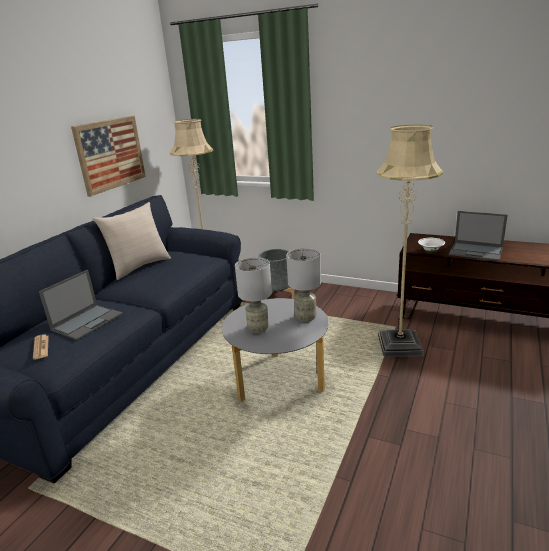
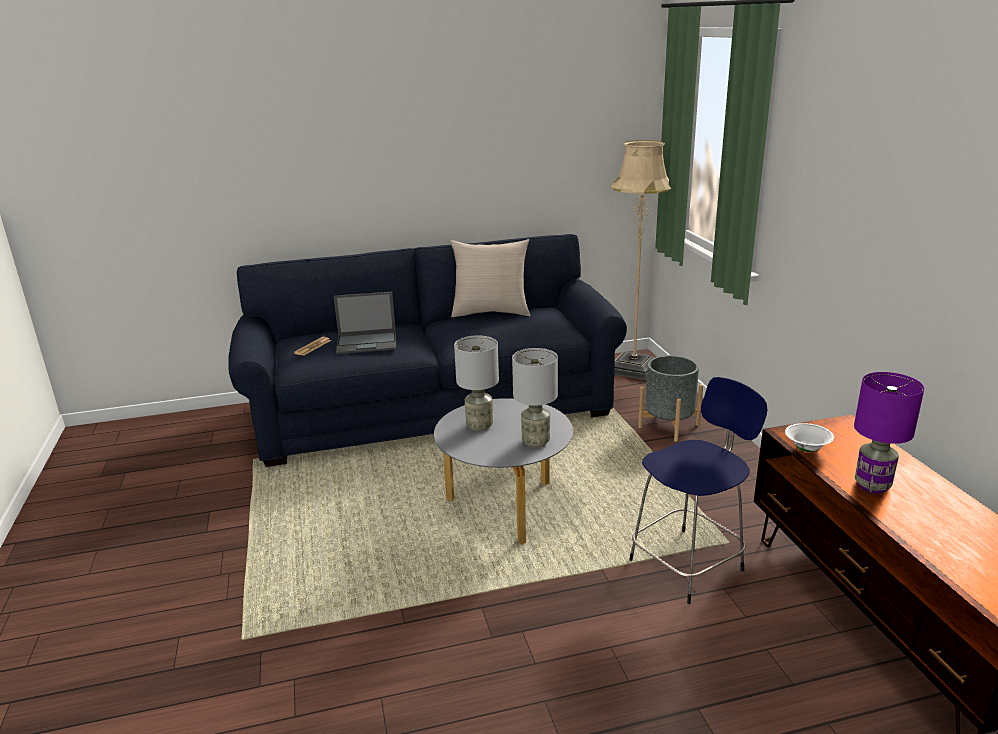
camera: 50 degrees right, 0 degrees up
picture [71,116,146,197] -> none
beige floor lamp [376,125,443,357] -> blue stool [629,377,768,604]
laptop [449,211,508,261] -> purple table lamp [854,372,924,493]

